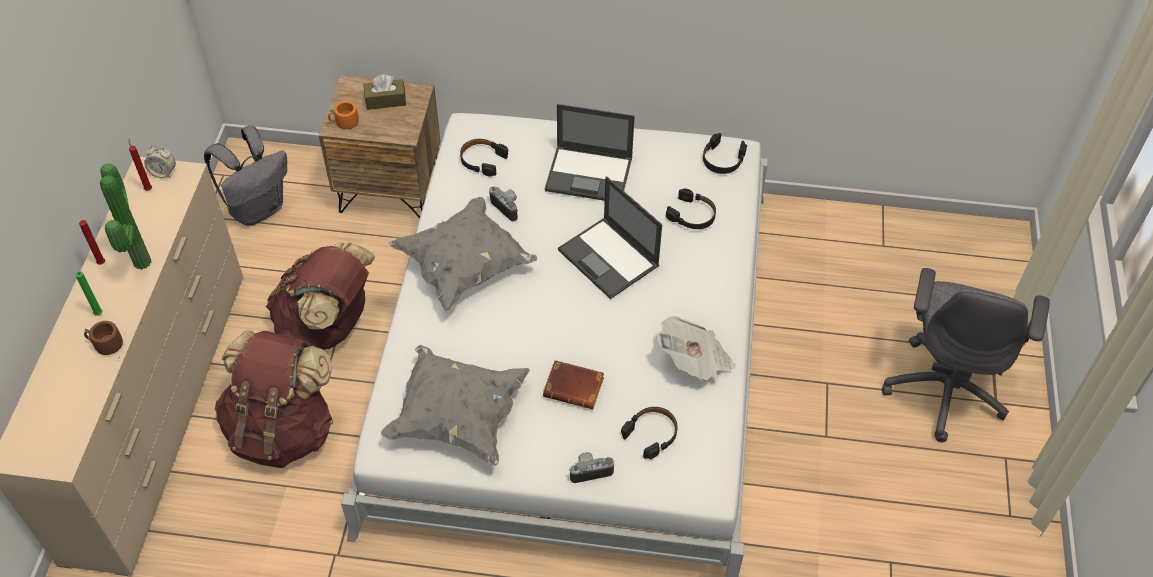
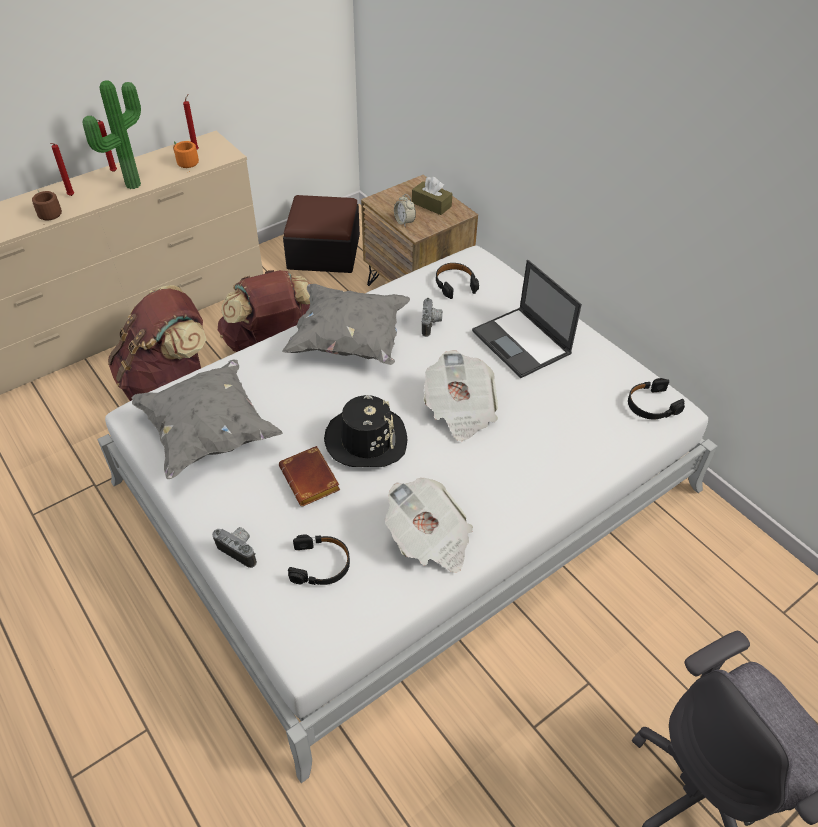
camera: 45 degrees right, 5 degrees down
green candle [75,272,103,316] -> red candle [50,143,75,196]
alarm clock [144,145,176,178] -> alarm clock moved to [394,194,416,226]
grey backpack [204,126,287,226] -> ottoman [283,195,360,273]
orange mug [328,101,359,129] -> orange mug moved to [173,141,199,168]
laptop [558,176,662,299] -> newspaper [423,350,498,441]
black headphones [666,188,716,229] -> none
none -> black hat [324,395,407,467]

